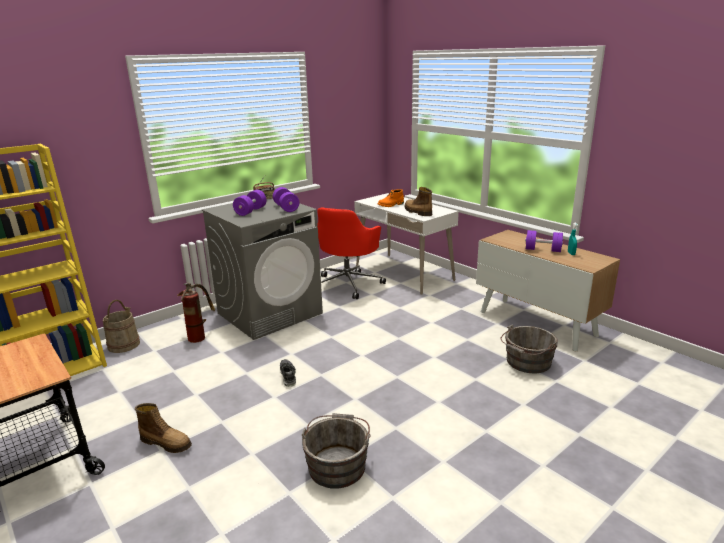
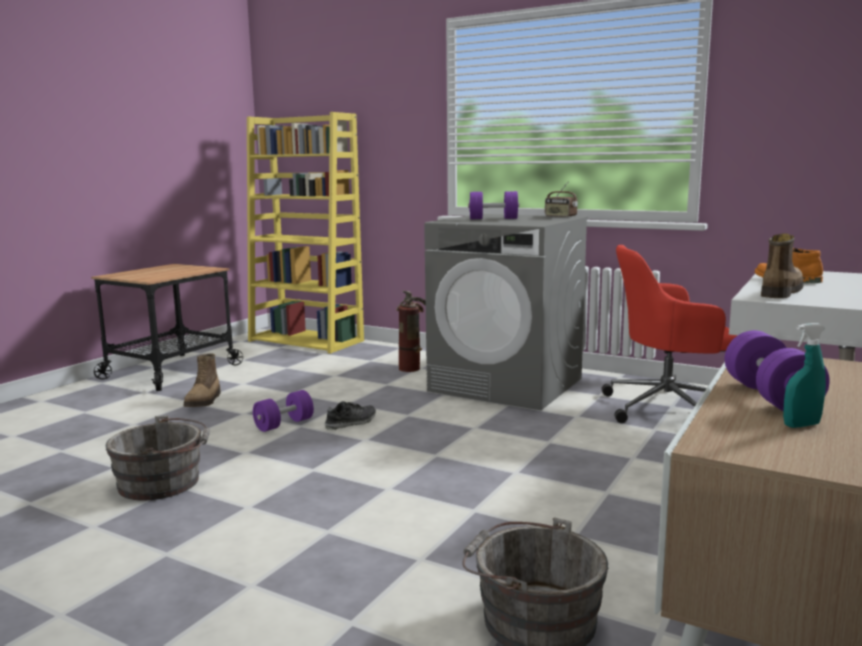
camera: 70 degrees right, 10 degrees down
beige bucket [103,300,140,353] -> none
purple dumbbell [273,187,299,212] -> purple dumbbell moved to [253,390,314,432]

